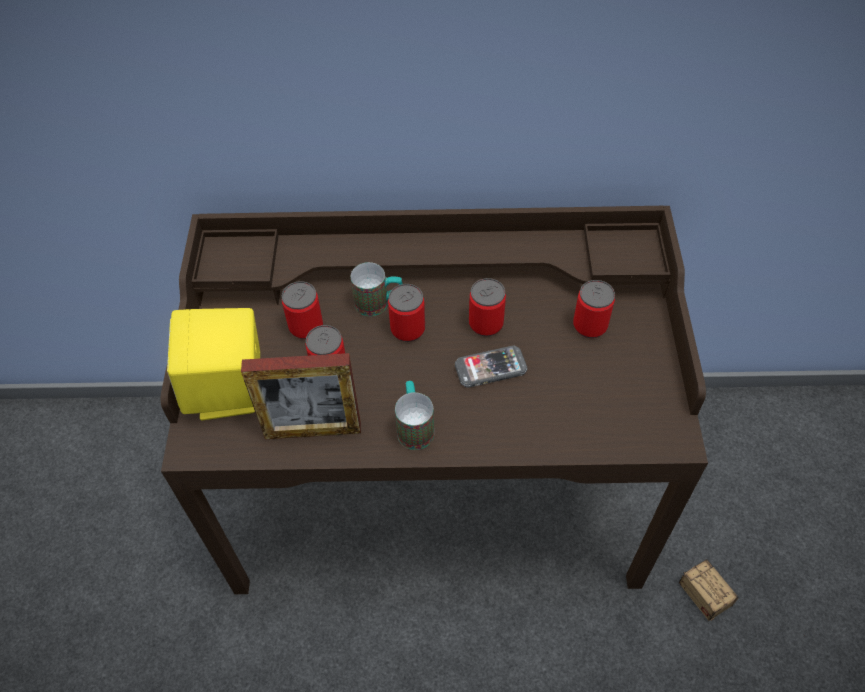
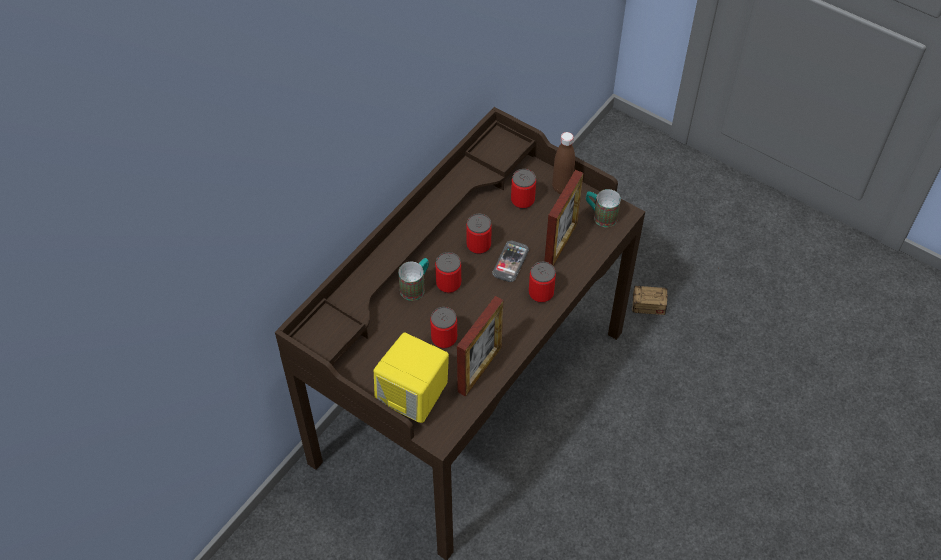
camera: 55 degrees left, 0 degrees up
can [282,281,323,339] -> can moved to [529,262,556,303]
mug [395,381,434,450] -> mug moved to [586,189,621,227]
none -> picture frame [544,170,584,266]
none -> brown bottle [552,132,575,194]

